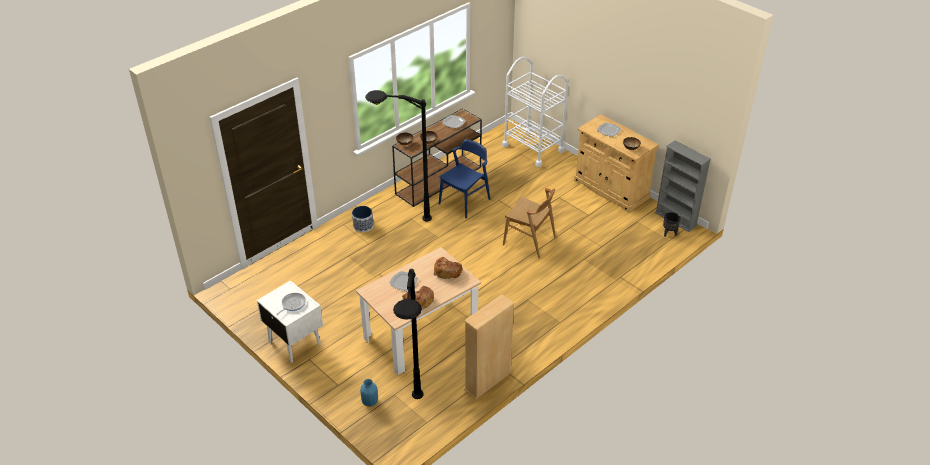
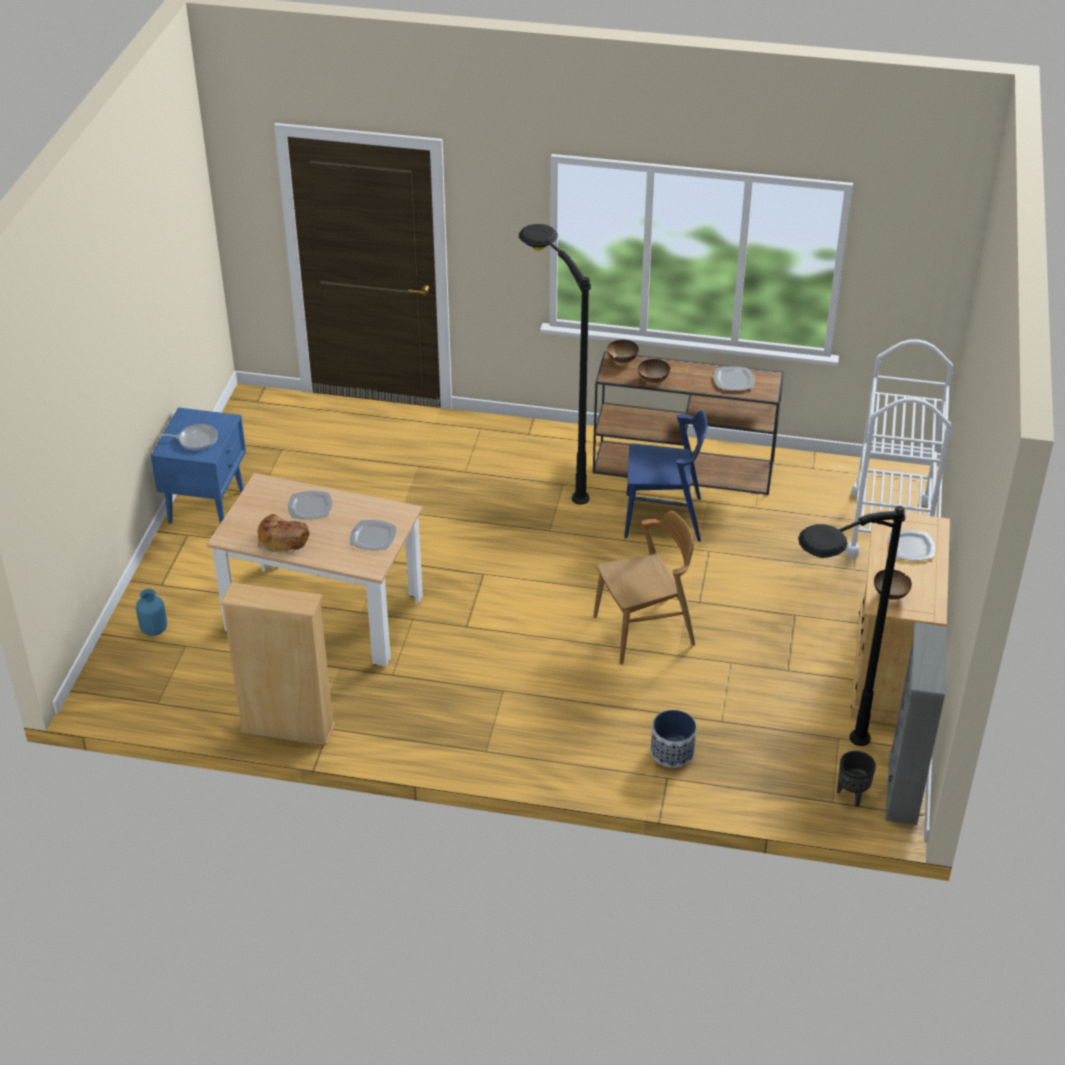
camera: 55 degrees right, 0 degrees up
white nightstand [257,280,323,363] -> blue nightstand [151,407,246,524]
planter [352,206,374,232] -> planter moved to [651,710,696,768]
black floor lamp [393,269,424,399] -> black floor lamp moved to [798,506,906,746]
bread [434,257,463,279] -> plate [350,520,396,550]
brown chair [503,188,556,259] -> brown chair turned 105 degrees counterclockwise [593,511,695,665]

